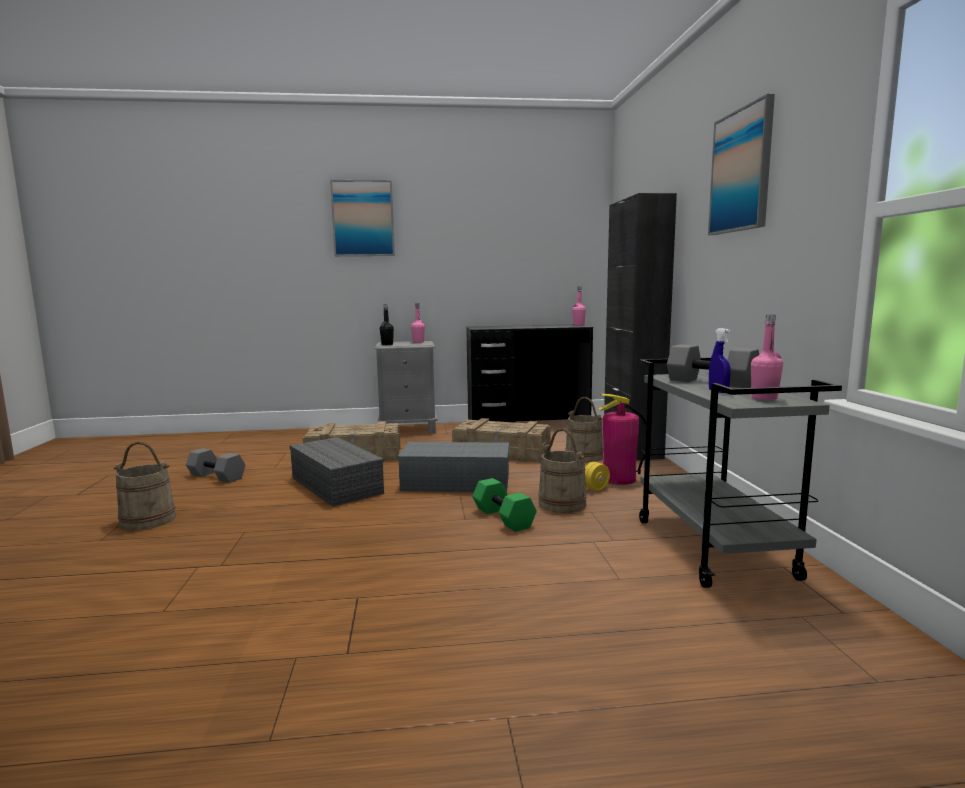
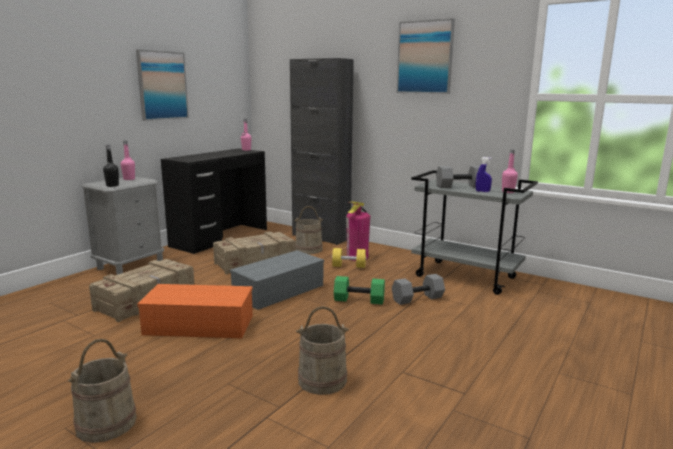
camera: 50 degrees left, 5 degrees up
grey dumbbell [186,448,246,483] -> grey dumbbell moved to [392,274,445,305]
grey storage box [290,437,384,507] -> orange storage box [137,284,253,338]
picture [330,180,395,256] -> picture moved to [136,49,189,121]
beige bucket [538,428,587,513] -> beige bucket moved to [296,306,349,395]

